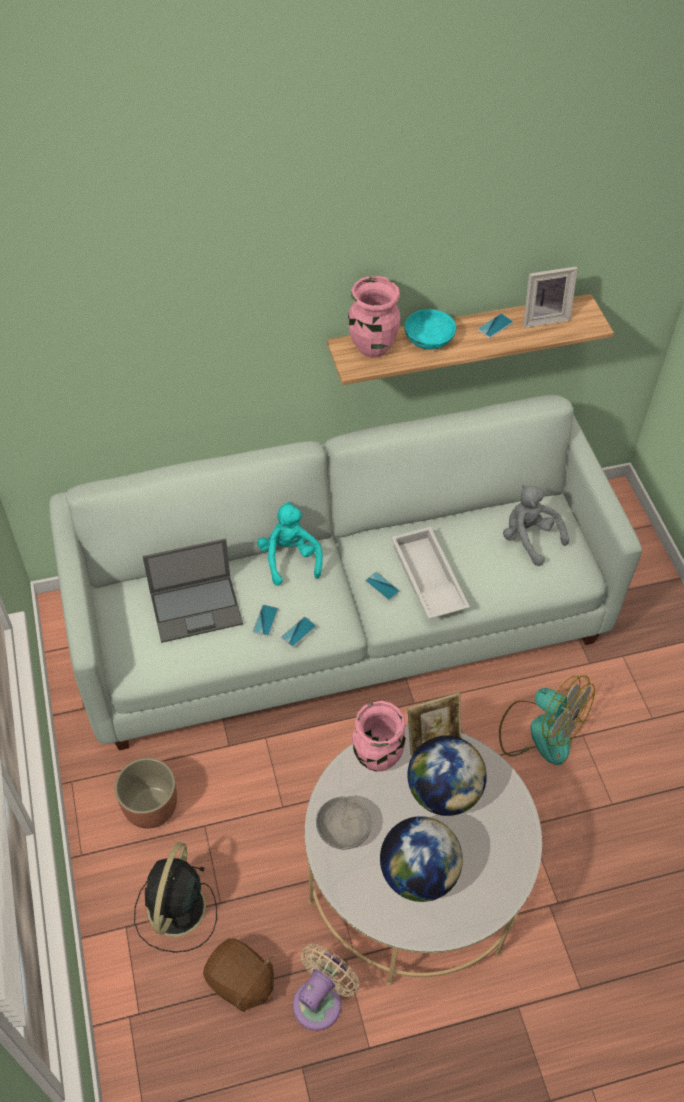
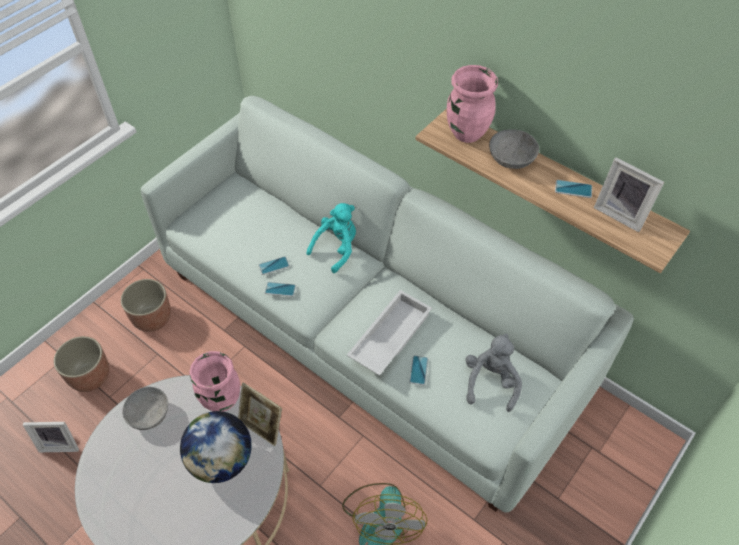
camera: 55 degrees right, 0 degrees up
black fan [134,842,217,953] -> planter [54,336,110,392]
laptop [142,538,243,643] -> none
brown plush toy [203,938,274,1012] -> picture frame [23,422,79,452]
beige fan [293,944,359,1031] -> none
phone [365,572,400,601] -> phone moved to [409,355,428,385]
globe [380,816,463,902] -> none
turquoise bowl [404,309,456,350] -> grey bowl [489,129,539,169]

